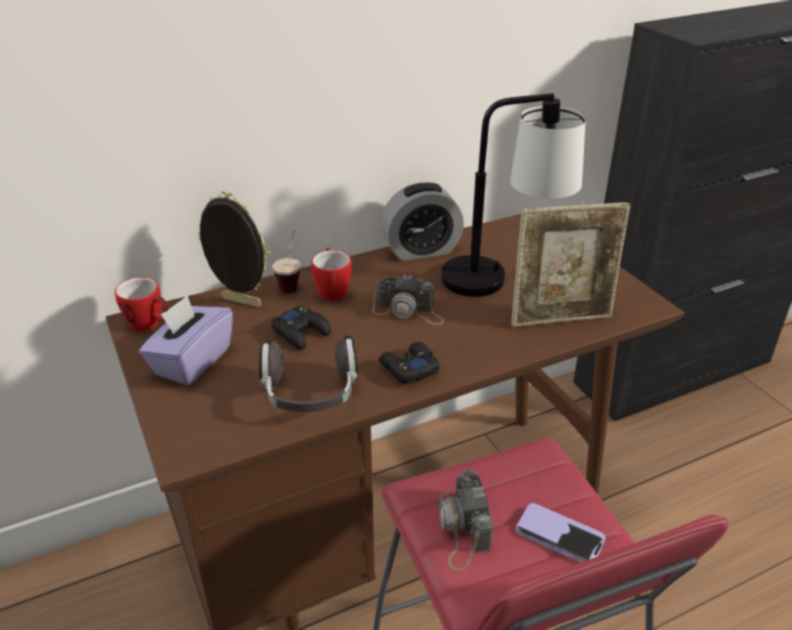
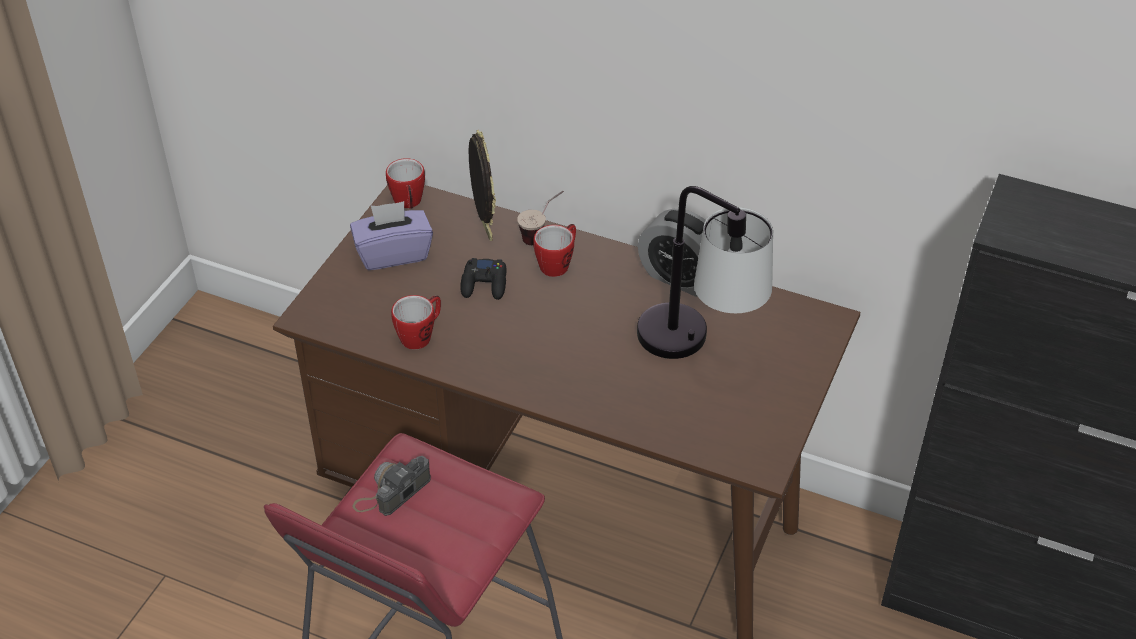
camera: 50 degrees right, 10 degrees up
headphones [259,336,358,412] -> mug [391,295,441,350]
camera [372,274,444,325] -> none
black game controller [379,342,440,384] -> none
picture frame [511,202,631,327] -> none
phone [516,503,605,563] -> none

